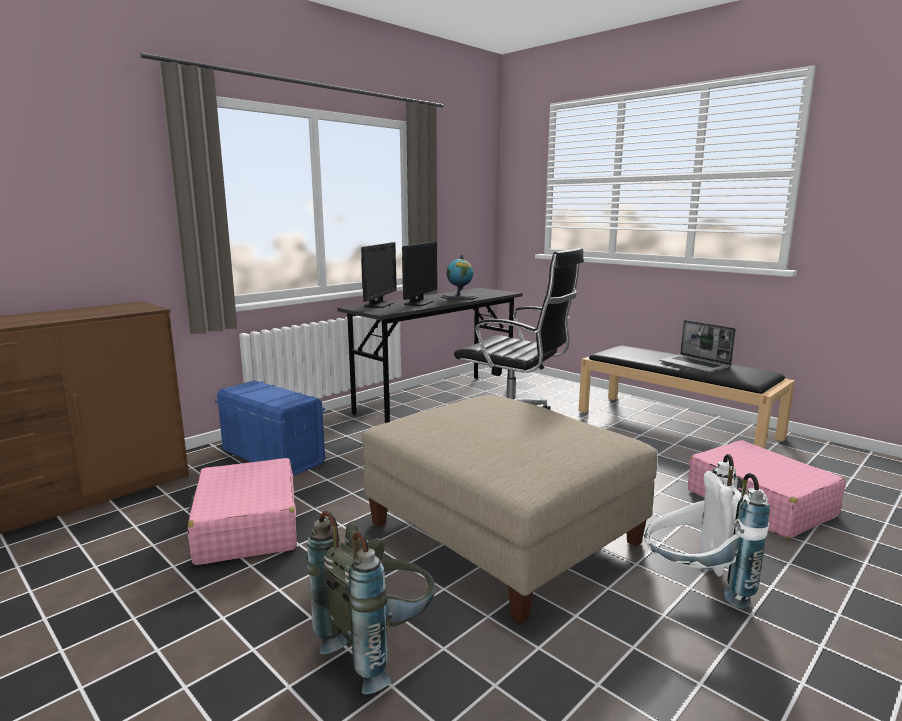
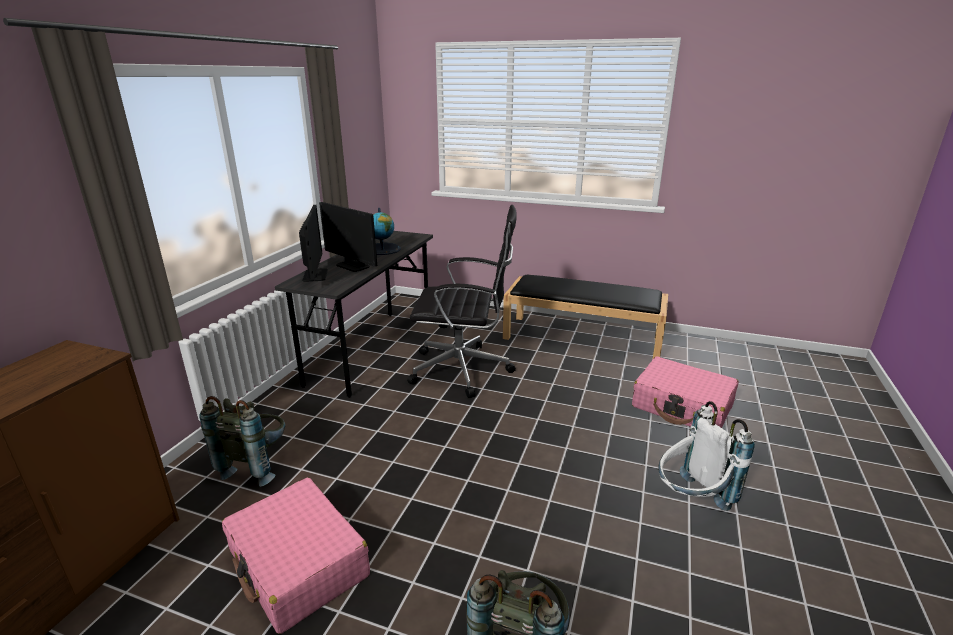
camera: 25 degrees left, 10 degrees up
blue storage box [215,380,325,476] -> grey backpack [199,396,285,487]
beige ottoman [362,395,658,624] -> none
monitor [402,242,437,306] -> monitor turned 135 degrees clockwise [319,202,377,272]
laptop [659,320,736,373] -> none

